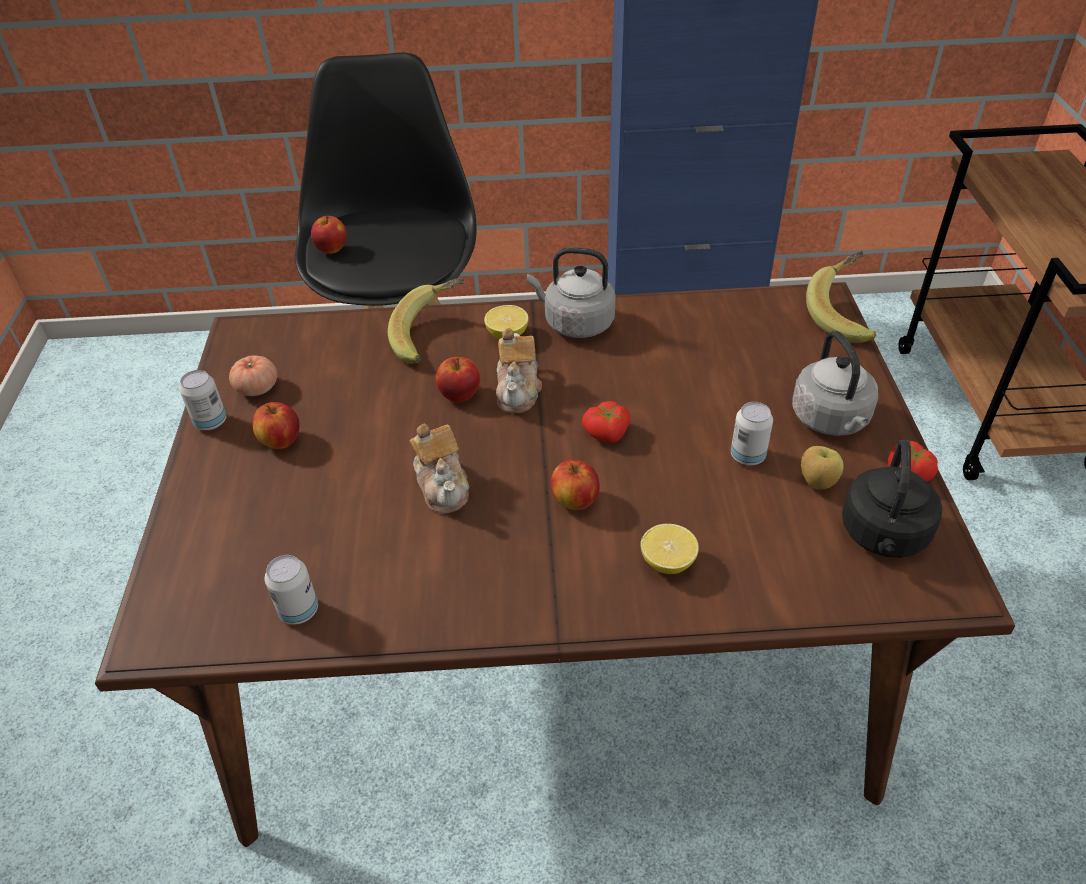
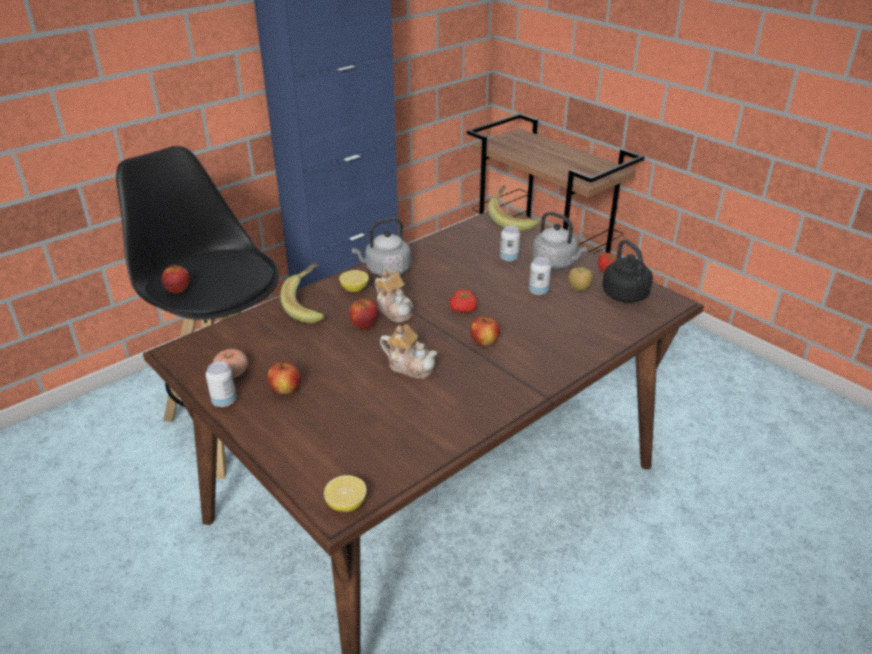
camera: 40 degrees left, 10 degrees down
can [265,555,318,625] -> can moved to [500,226,520,262]
lemon [640,524,699,574] -> lemon moved to [324,475,367,512]

